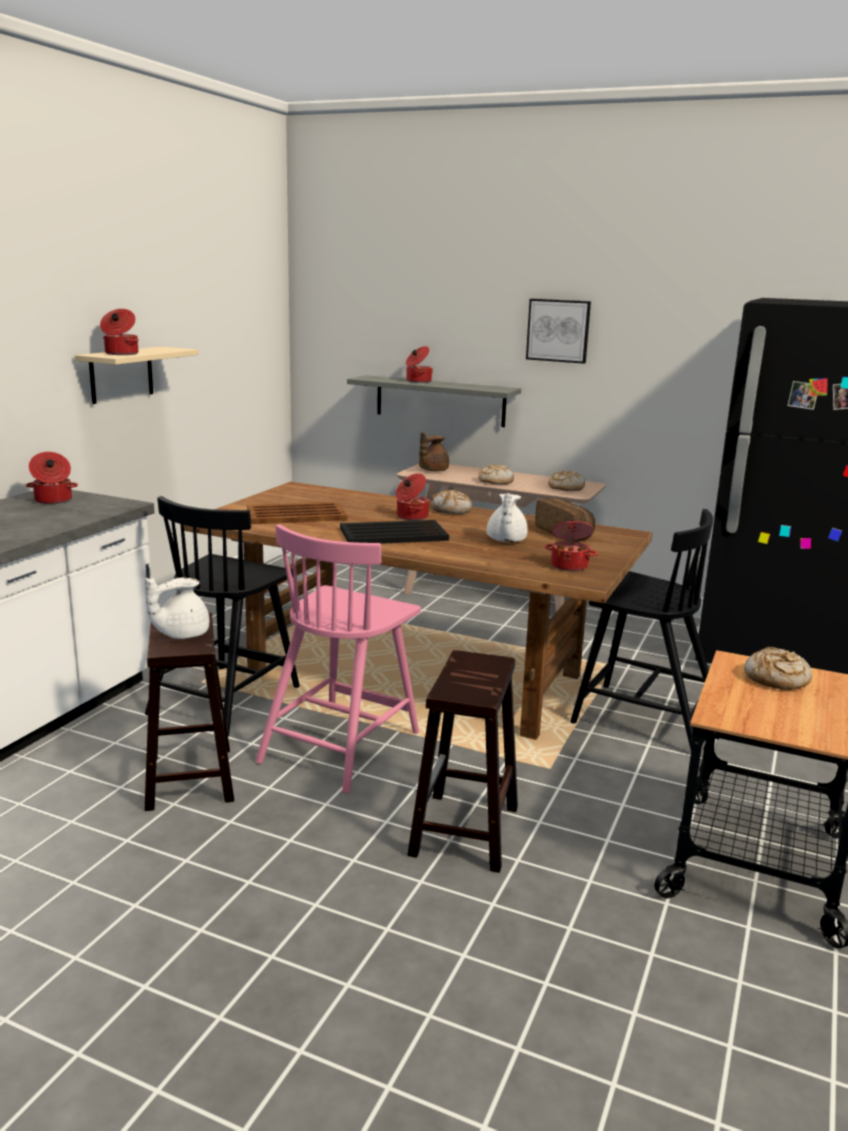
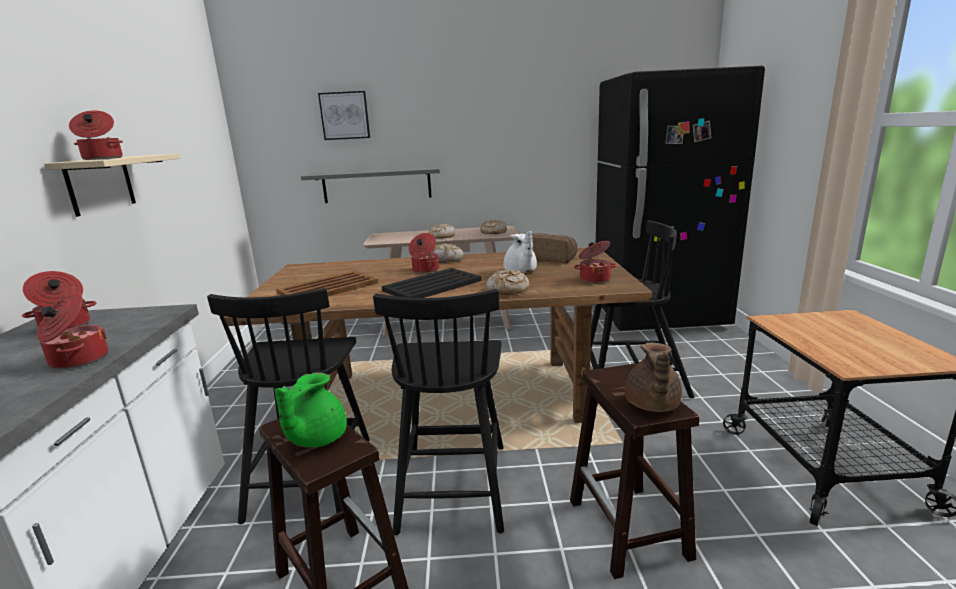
camera: 25 degrees left, 0 degrees up
white teapot [145,577,209,639] -> green teapot [275,373,347,448]
pink chair [255,524,421,793] -> black chair [373,289,504,535]
cooking pot [406,346,433,383] -> cooking pot moved to [37,293,108,369]
brown teapot [419,432,449,471] -> brown teapot moved to [624,342,682,412]
picture [526,299,591,364] -> picture moved to [318,91,370,140]
bread [744,647,812,690] -> bread moved to [486,270,530,295]

